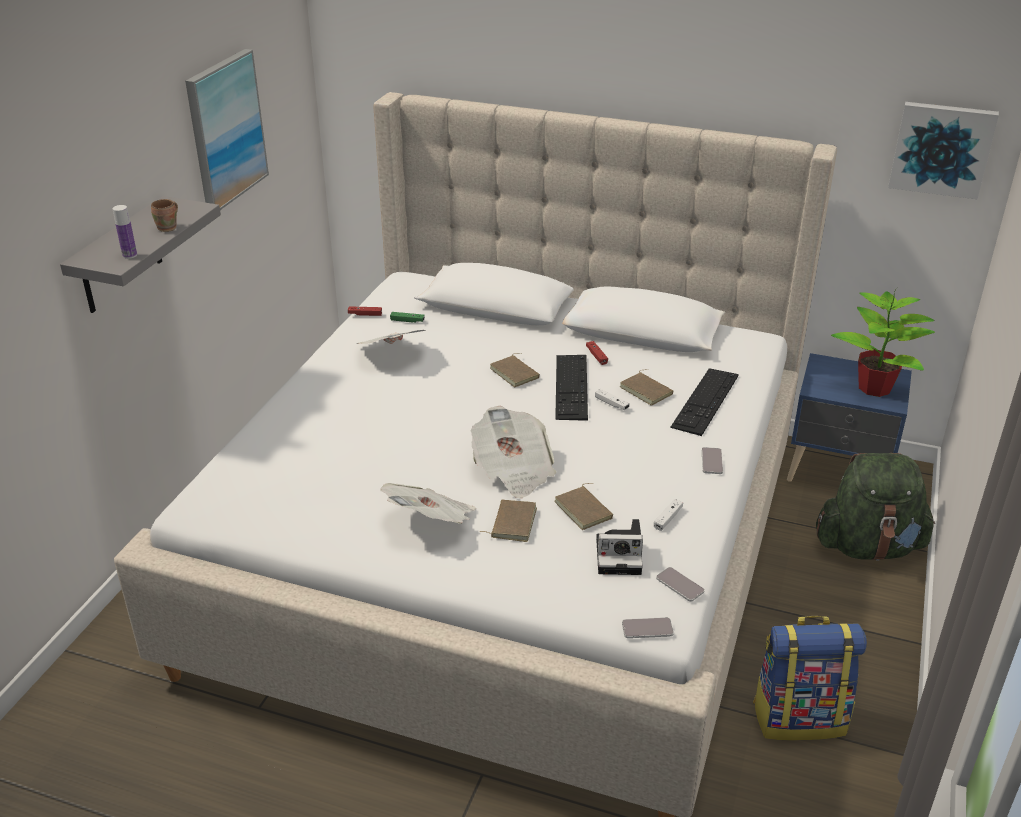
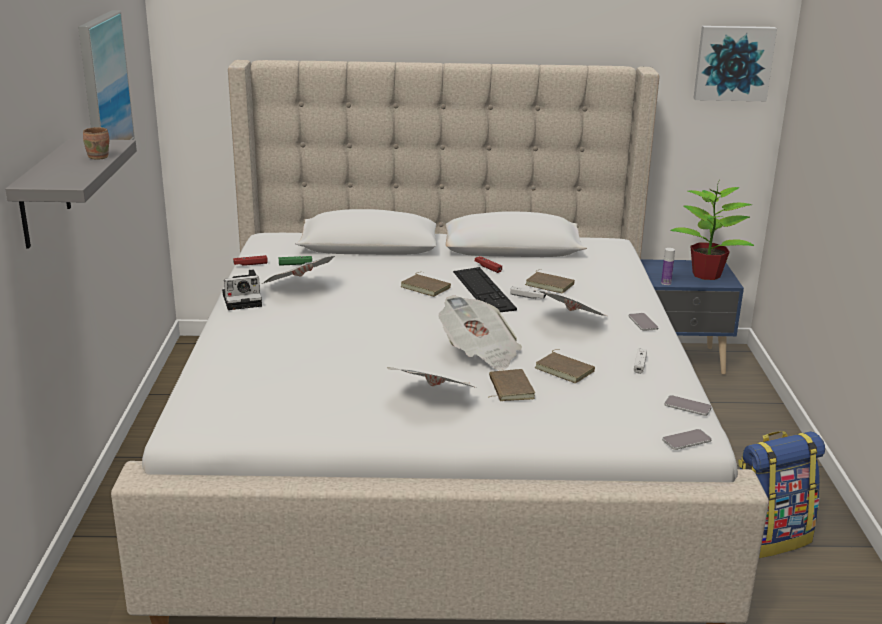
camera: 20 degrees left, 10 degrees down
bottle [113,205,137,259] -> bottle moved to [661,248,675,285]
camera [596,519,643,575] -> camera moved to [222,269,262,310]
keyboard [670,368,739,436] -> none
green backpack [816,453,935,561] -> none
none -> newspaper [533,290,607,316]

